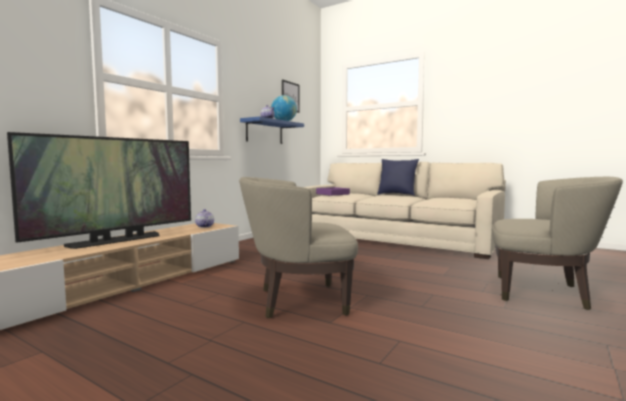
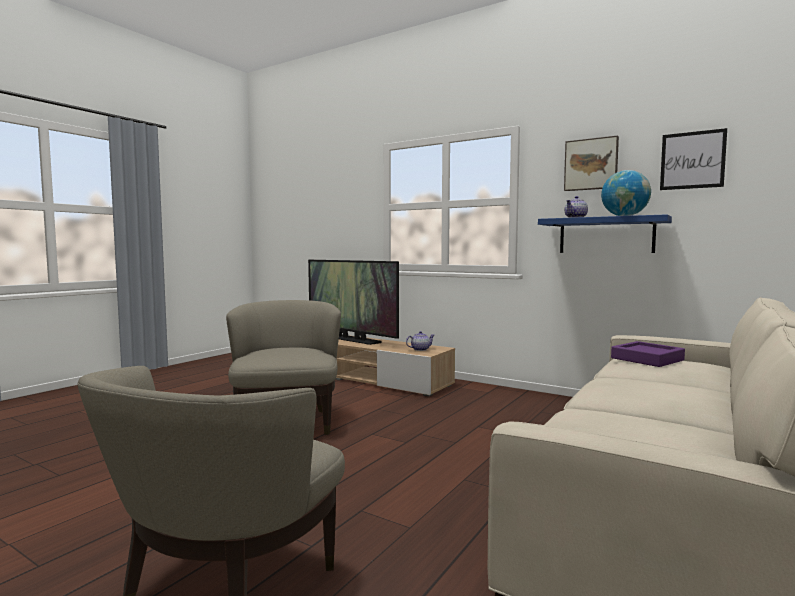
camera: 90 degrees right, 0 degrees up
blue pillow [377,159,419,196] -> none
none -> picture [564,135,619,191]

